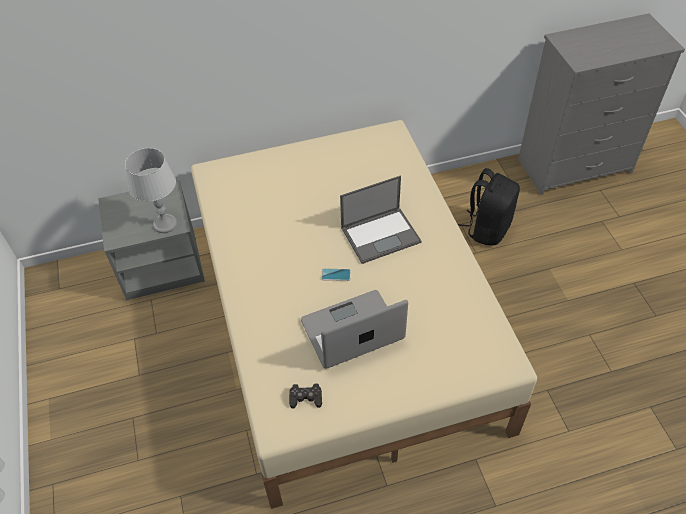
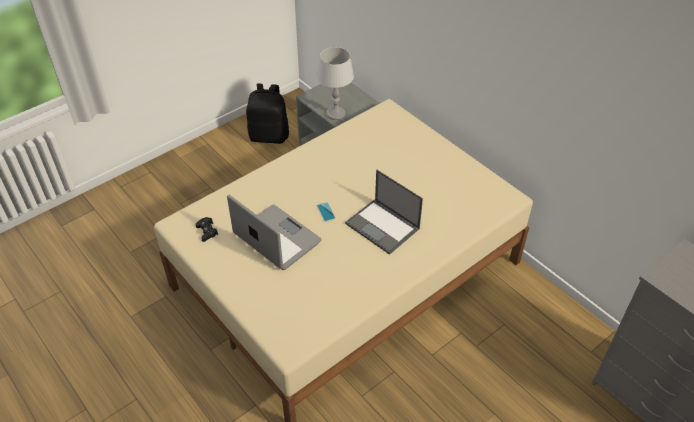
camera: 65 degrees right, 5 degrees down
black backpack [458,168,520,246] -> black backpack moved to [246,83,289,144]

